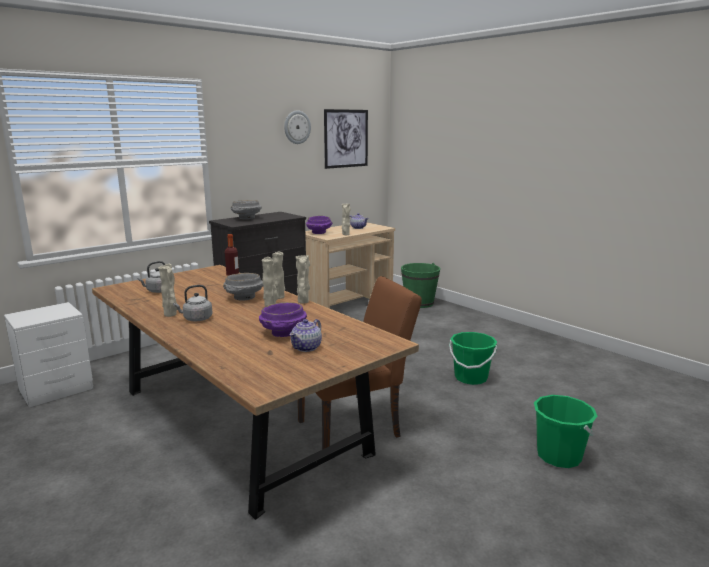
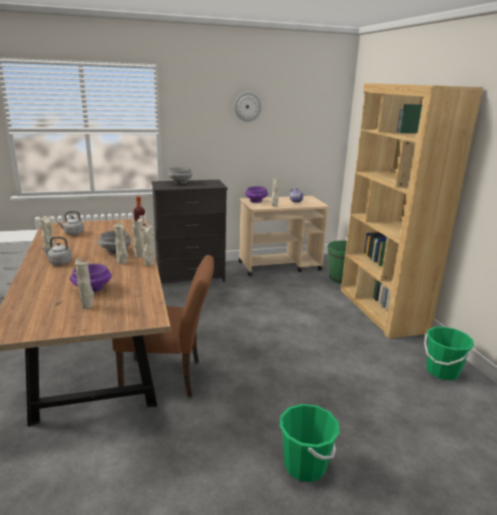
camera: 25 degrees right, 5 degrees up
teapot [290,319,322,352] -> beige vase [75,258,94,309]
picture [324,109,368,169] -> none
green bucket [449,332,497,385] -> green bucket moved to [424,327,474,380]
none -> brown bookcase [341,83,483,339]

